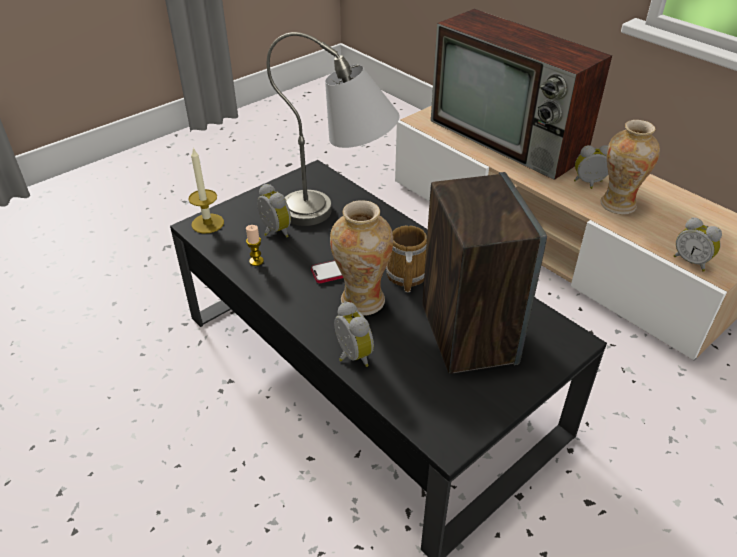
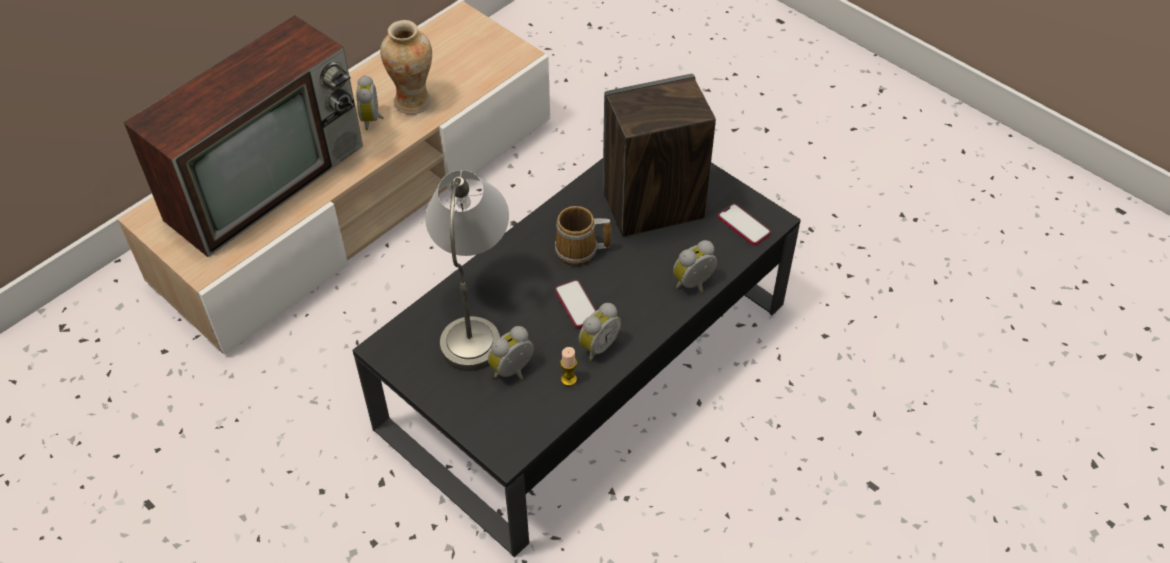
camera: 95 degrees left, 10 degrees up
candle [188,147,224,234] -> none
vase [330,200,393,316] -> none
alarm clock [674,217,722,272] -> alarm clock moved to [579,303,621,361]
none -> phone [718,204,771,245]

